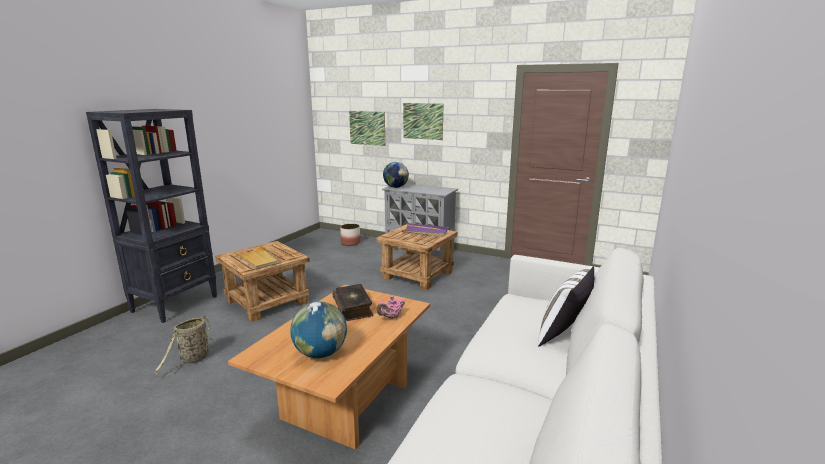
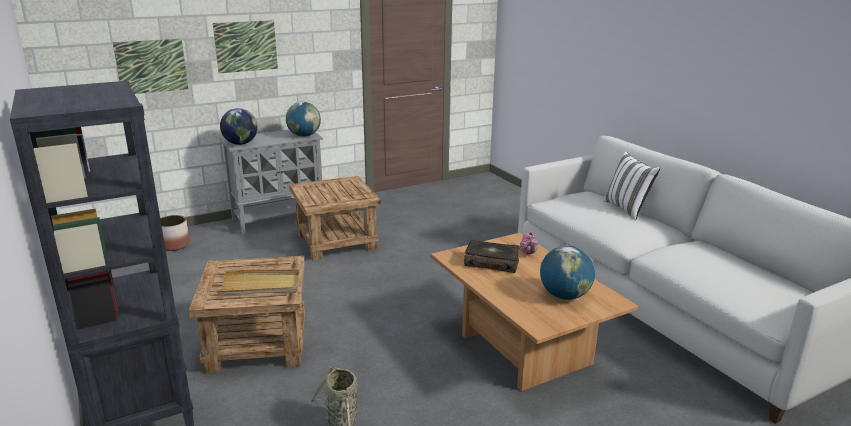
camera: 55 degrees left, 5 degrees up
purple tray [402,223,448,237] -> none
none -> globe [286,102,321,137]

